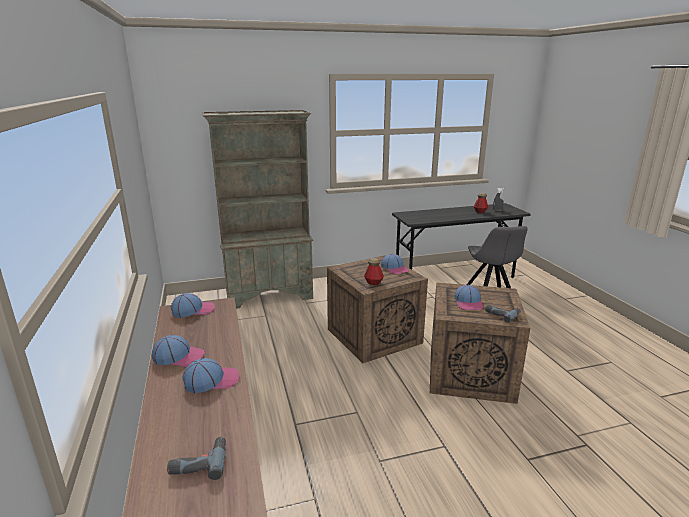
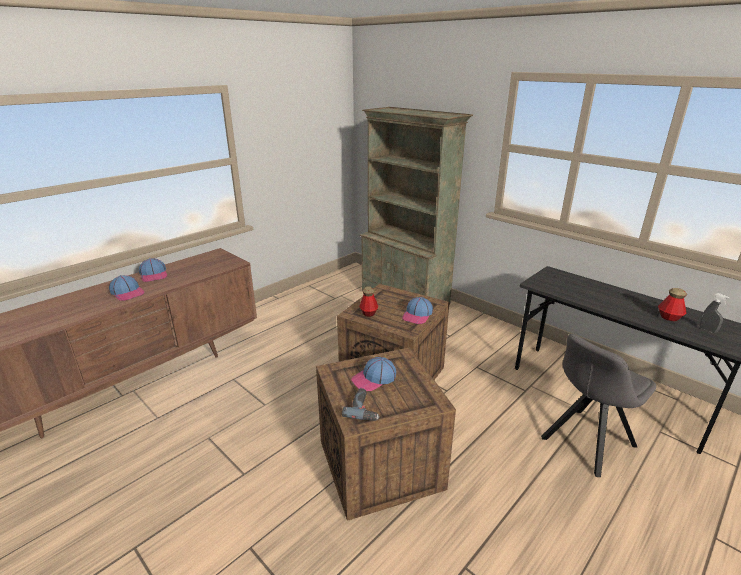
camera: 60 degrees right, 5 degrees up
power drill [167,436,226,480] -> none
cap [171,293,215,318] -> none

